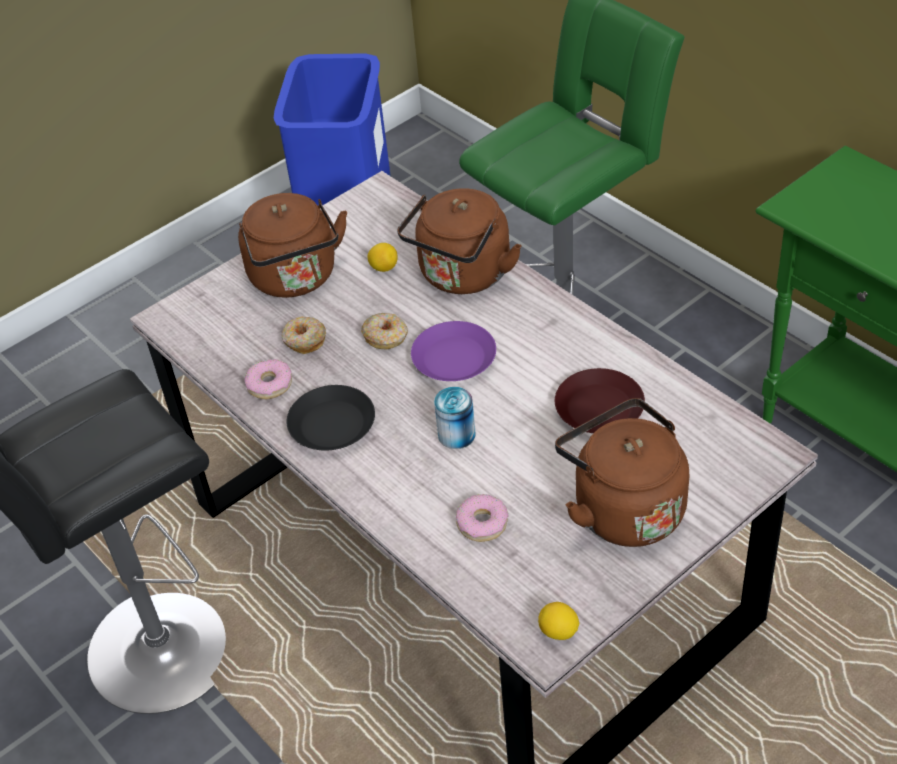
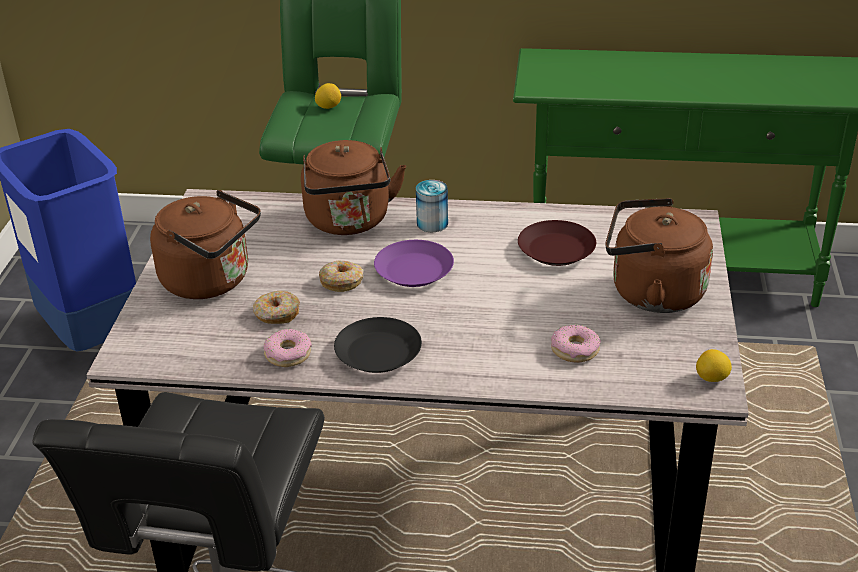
camera: 45 degrees left, 10 degrees down
lemon [368,243,398,272] -> lemon moved to [315,83,341,109]
can [434,387,476,449] -> can moved to [416,180,448,232]

